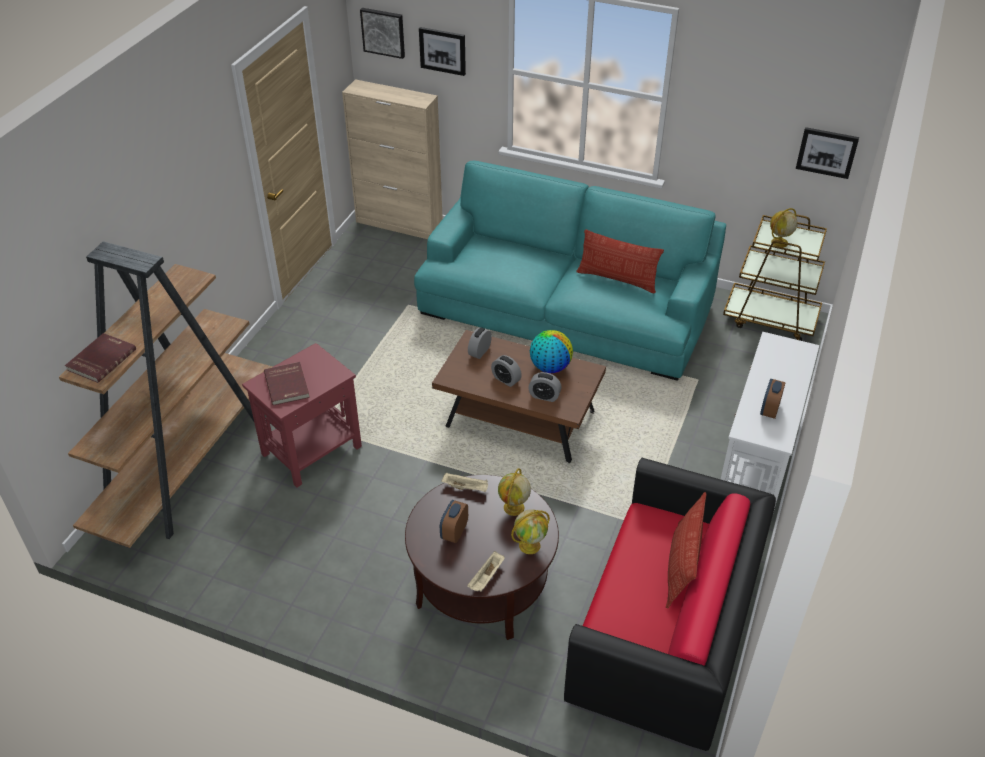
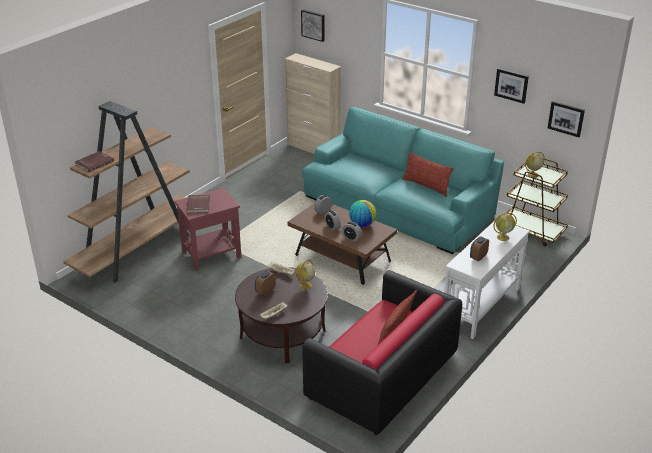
camera: 15 degrees right, 10 degrees down
picture [419,27,466,76] -> picture moved to [494,68,529,104]
globe [511,509,550,554] -> globe moved to [494,213,517,241]

